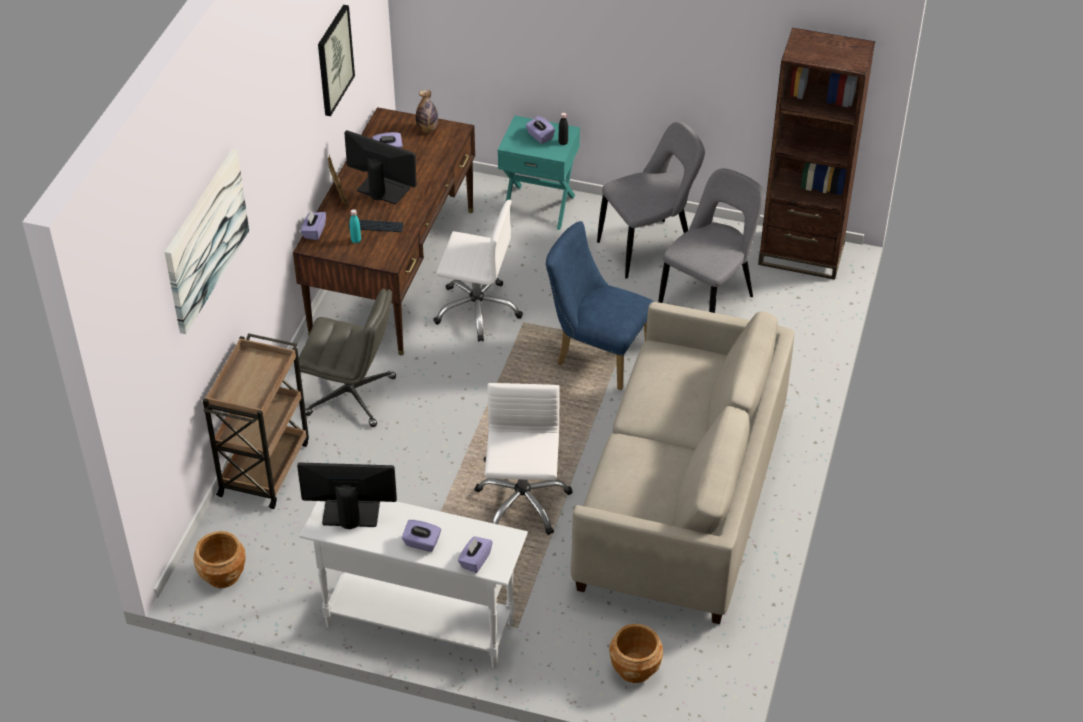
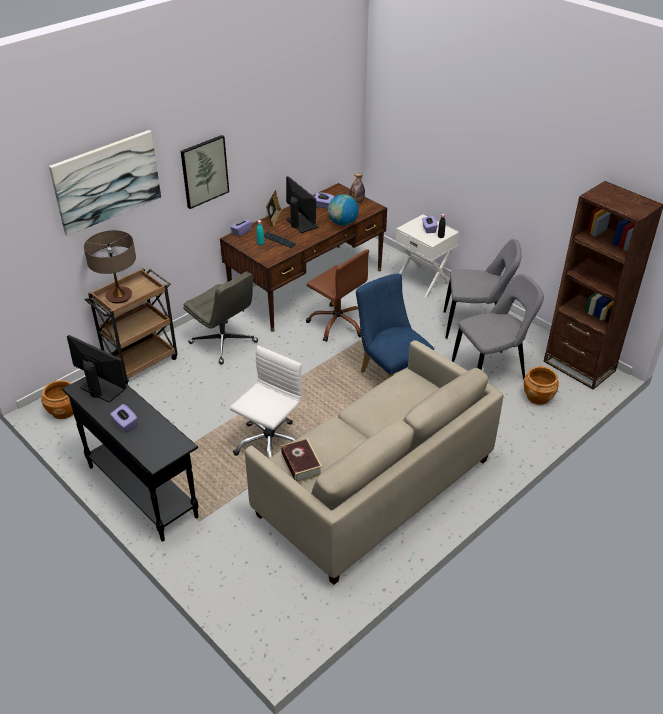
camera: 30 degrees right, 5 degrees down
white console table [299,501,528,668] -> black console table [62,376,199,541]
picture [318,5,355,116] -> picture moved to [181,135,229,209]
white office chair [433,200,523,342] -> brown office chair [306,249,369,342]
purple tissue box [458,536,493,573] -> none
turquoise nightstand [498,115,580,230] -> white nightstand [396,214,459,298]
brown planter [609,624,663,683] -> brown planter moved to [524,366,559,405]
none -> table lamp [84,230,136,304]
none -> book [281,438,322,482]
none -> globe [328,194,359,226]

